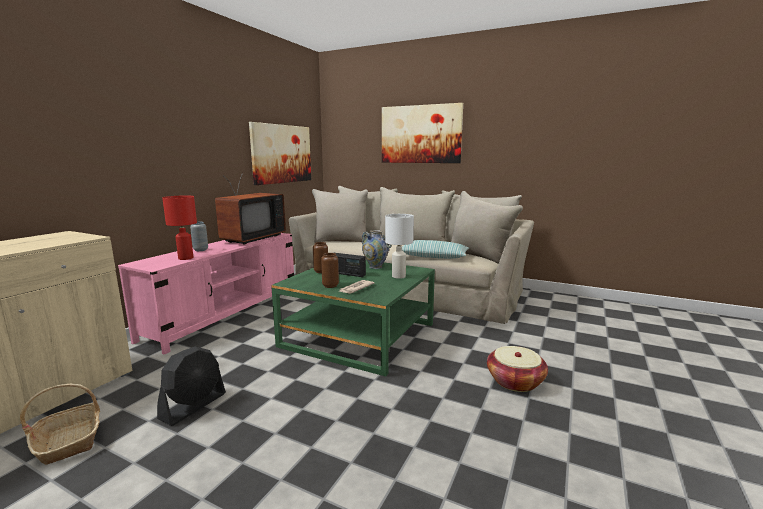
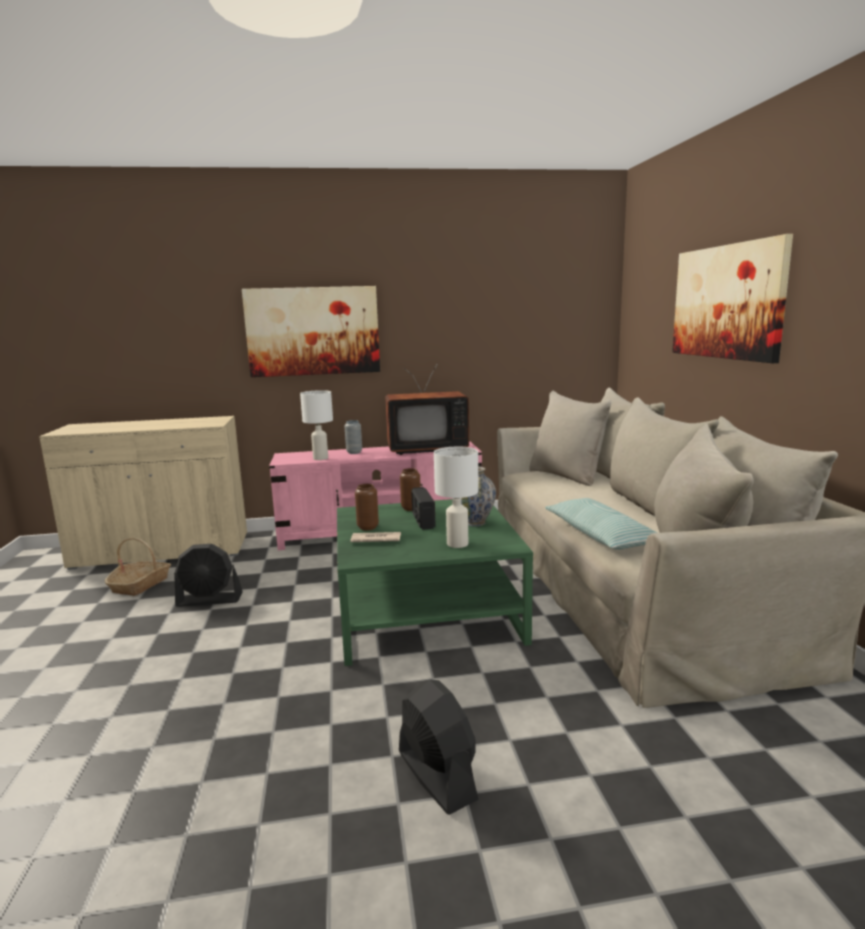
camera: 55 degrees right, 0 degrees up
red table lamp [162,196,197,260] -> white table lamp [300,390,333,460]
picture [249,122,311,185] -> picture moved to [242,286,380,377]
basket [487,346,548,392] -> black fan [399,680,479,815]

